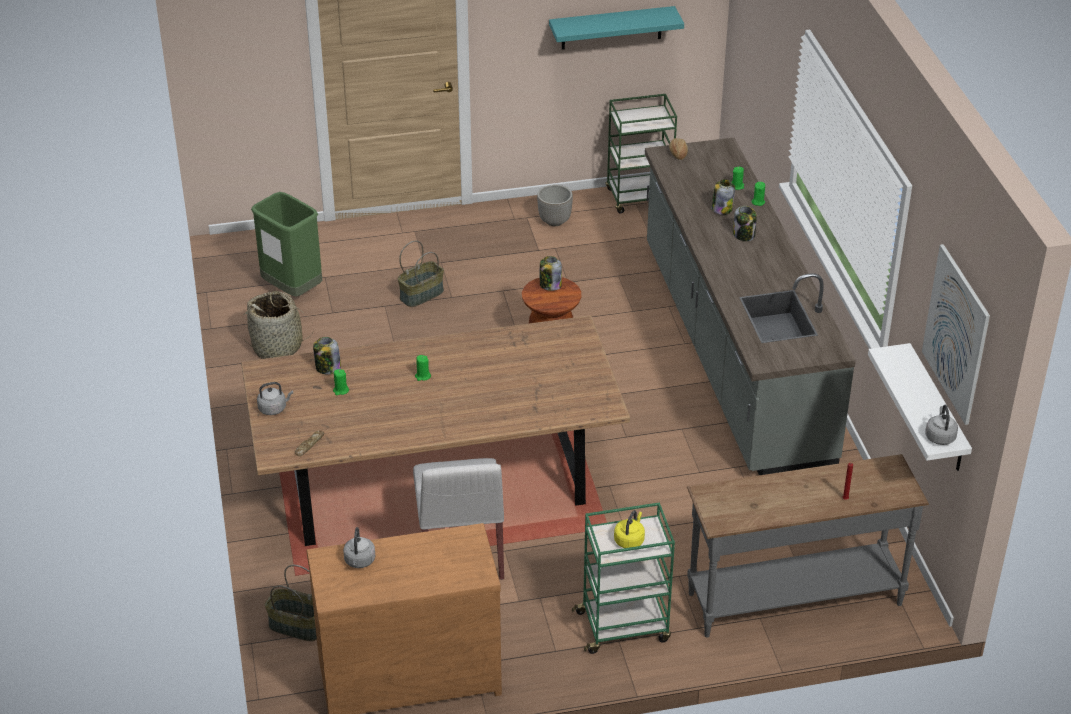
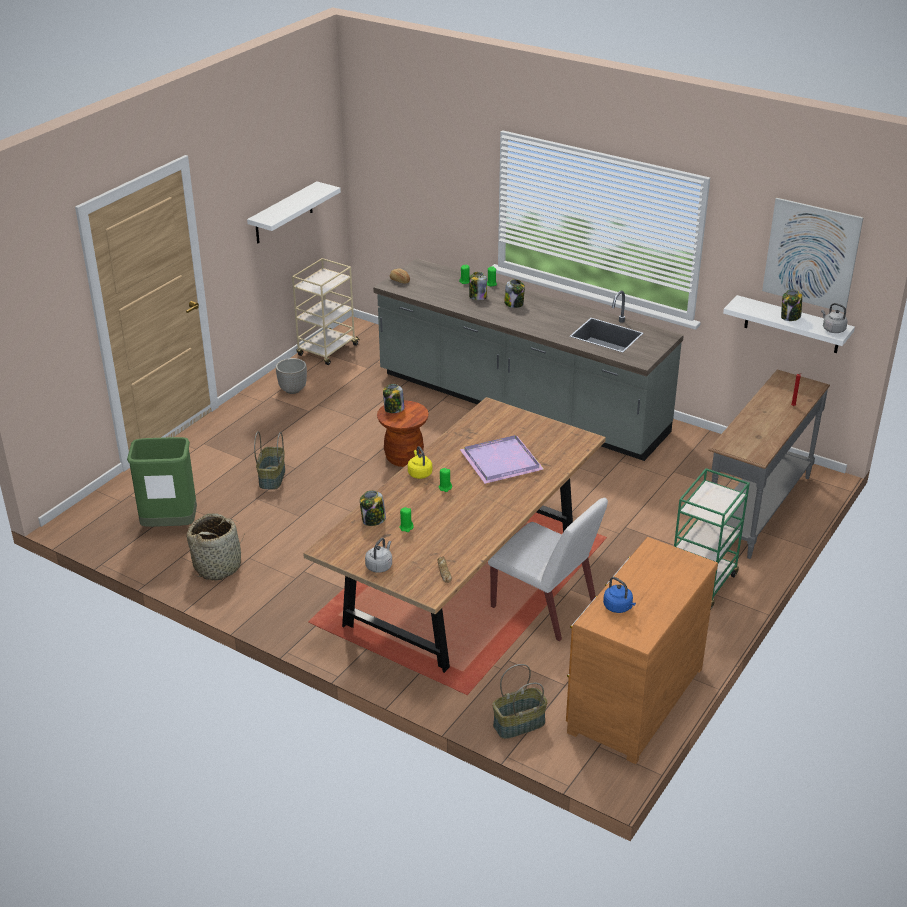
camera: 45 degrees left, 5 degrees down
grey kettle [343,527,375,568] -> blue kettle [603,577,636,613]
turquoise shelf [549,6,684,50] -> white shelf [247,181,341,243]
green cart [605,94,677,214] -> beige cart [292,258,360,365]
yellow kettle [614,510,645,548] -> yellow kettle moved to [408,446,432,479]
none -> purple tray [460,435,544,484]
none -> jar [781,289,802,321]

